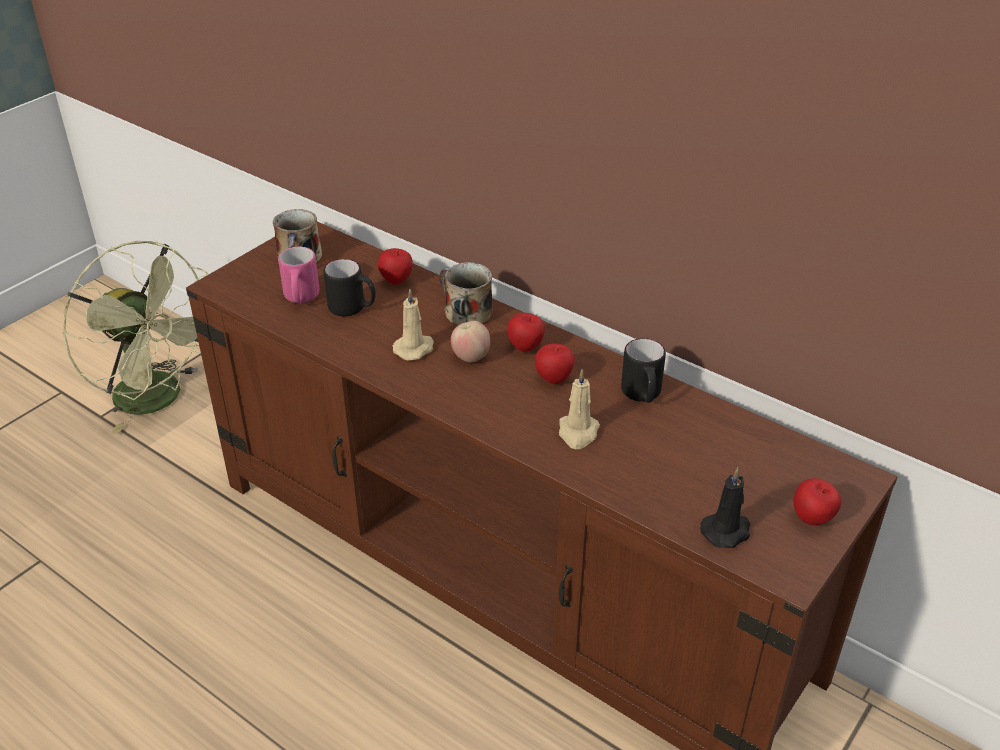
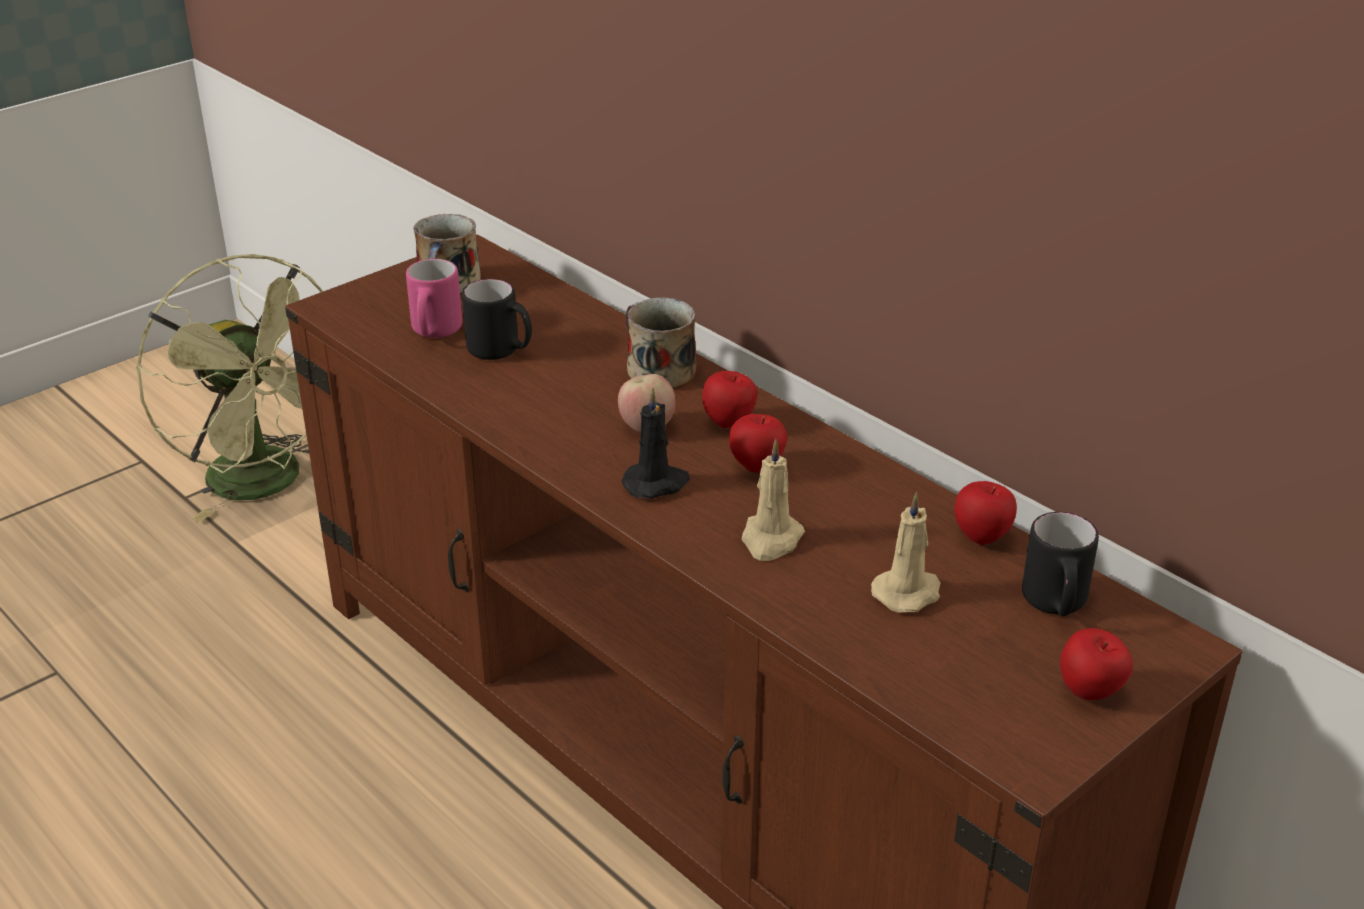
camera: 10 degrees right, 5 degrees down
apple [378,248,413,285] -> apple moved to [954,481,1017,545]
beige candle [393,289,434,361] -> beige candle moved to [871,492,940,613]
black mug [621,338,666,403] -> black mug moved to [1022,512,1099,616]
black candle [700,467,750,548] -> black candle moved to [622,388,690,499]

